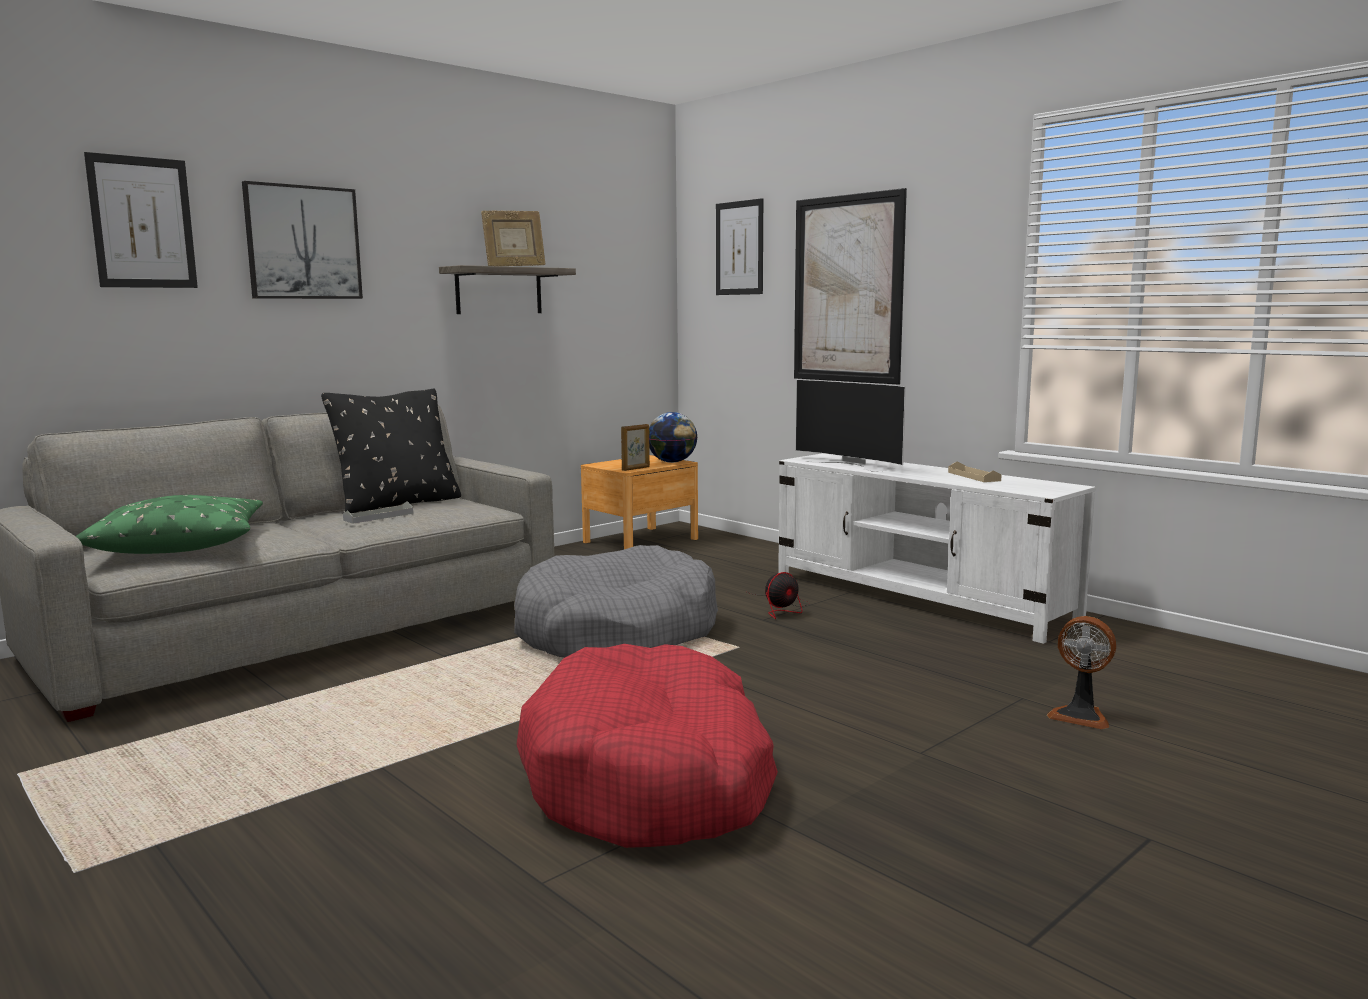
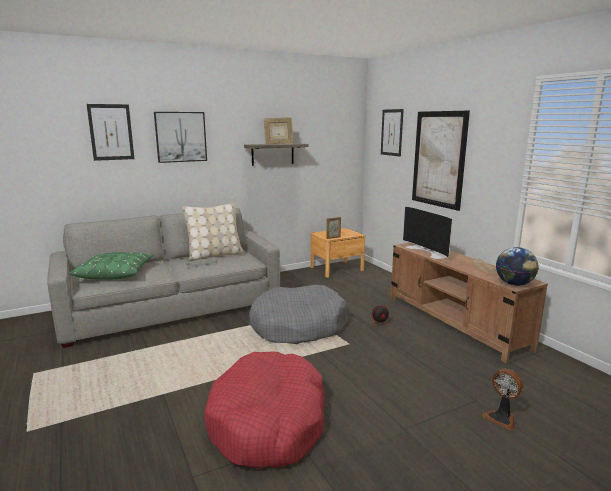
camera: 15 degrees right, 5 degrees up
black pillow [321,388,461,513] -> beige pillow [182,203,243,260]
globe [649,412,697,463] -> globe moved to [496,247,539,286]
white tv stand [778,453,1096,644] -> brown tv stand [391,242,548,363]

